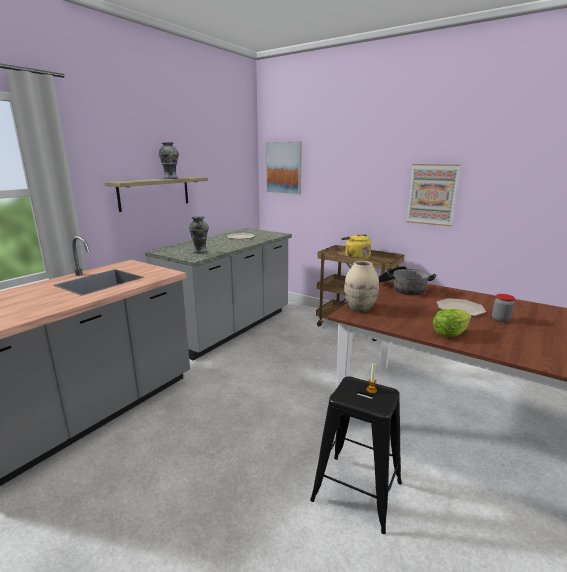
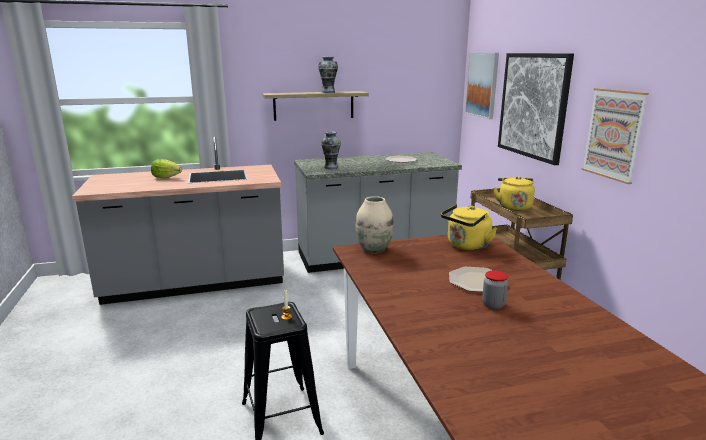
camera: 40 degrees right, 0 degrees up
cooking pot [378,266,436,295] -> yellow kettle [441,204,497,251]
lettuce [433,308,472,337] -> lettuce moved to [151,159,182,178]
none -> picture [498,53,574,165]

